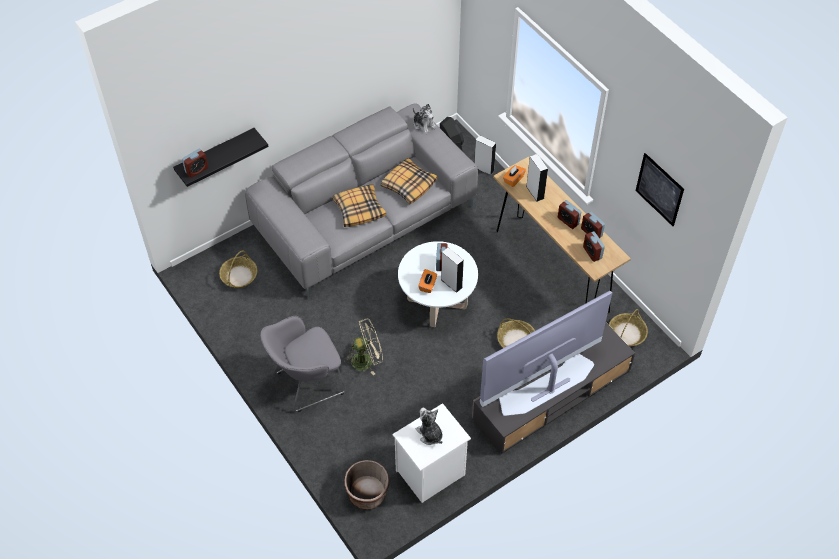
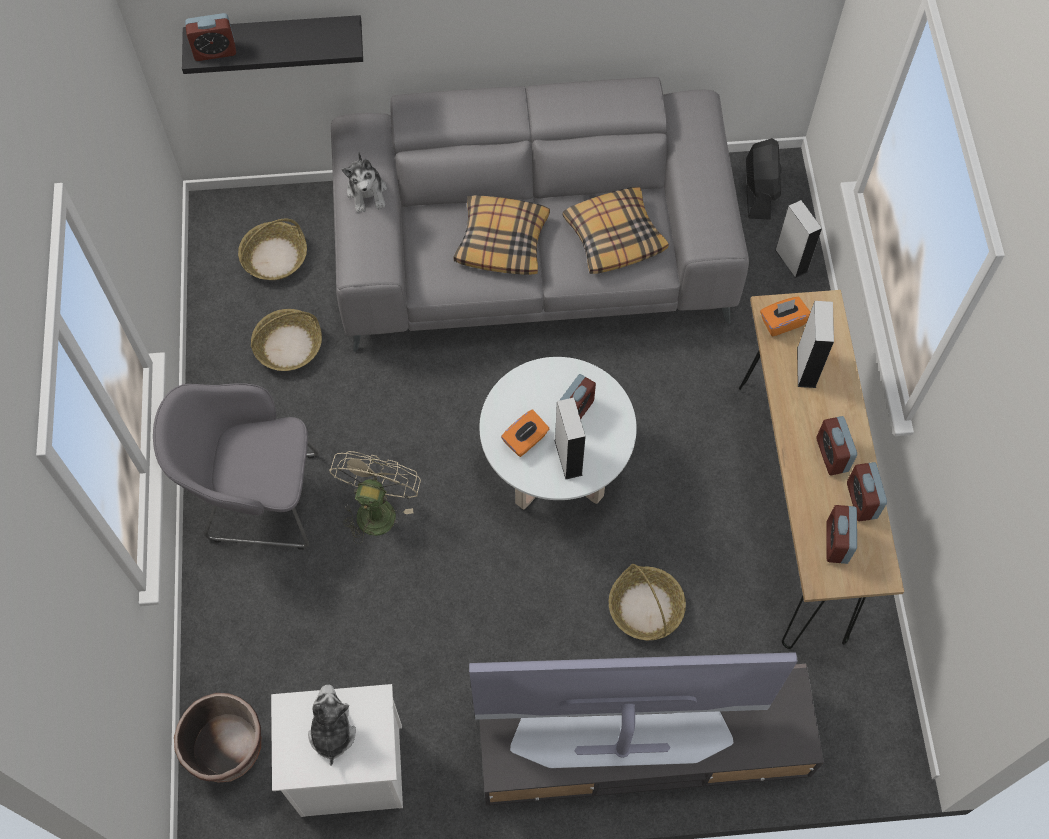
camera: 30 degrees right, 10 degrees up
beige fan [344,318,383,375] -> beige fan turned 90 degrees counterclockwise [329,451,421,544]
plush toy [413,104,437,134] -> plush toy moved to [342,152,387,213]
basket [609,309,648,347] -> basket moved to [251,309,322,371]
picture [636,153,684,226] -> none

